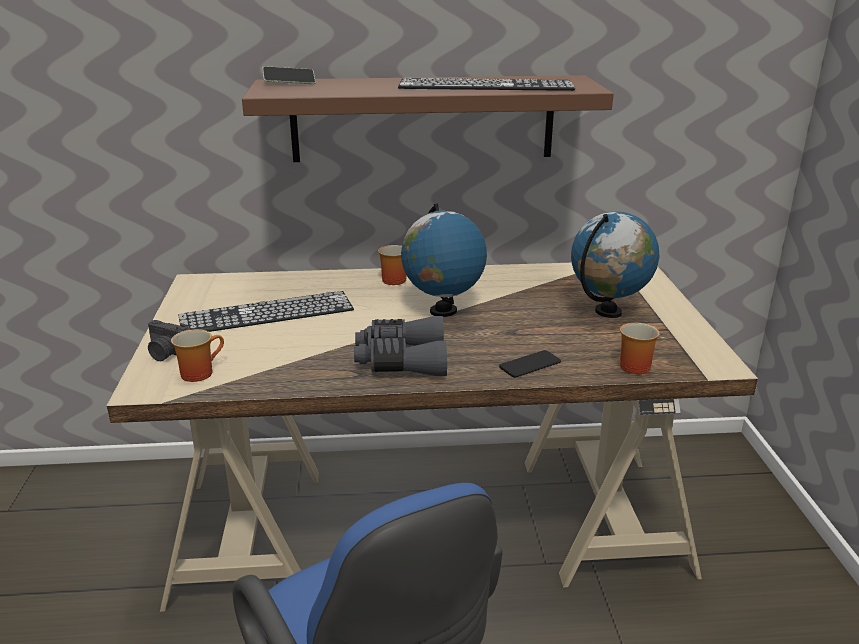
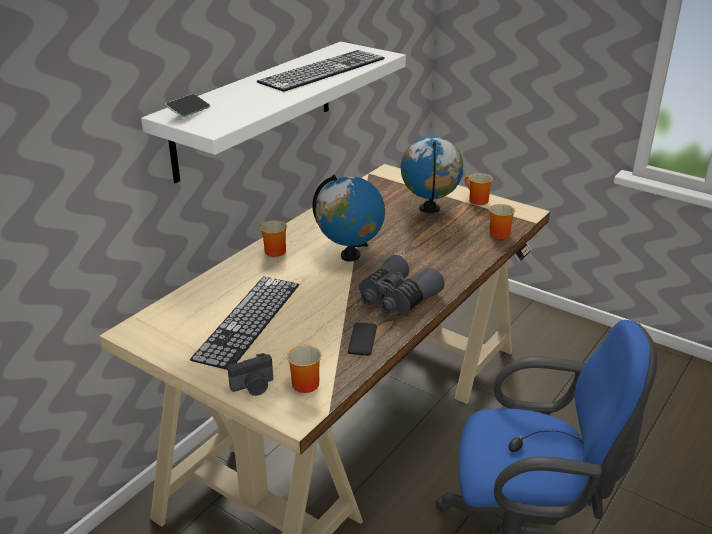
camera: 50 degrees left, 5 degrees up
brown shelf [242,75,614,162] -> white shelf [141,42,406,183]
phone [499,350,561,378] -> phone moved to [348,322,377,356]
none -> mug [465,173,493,205]

